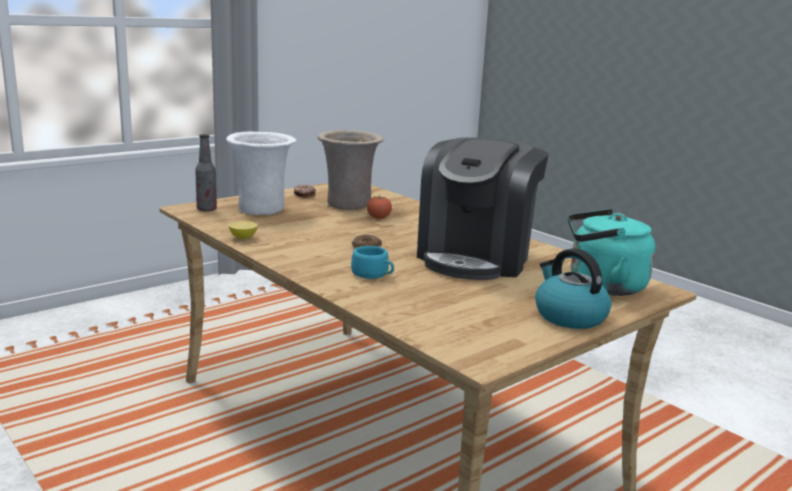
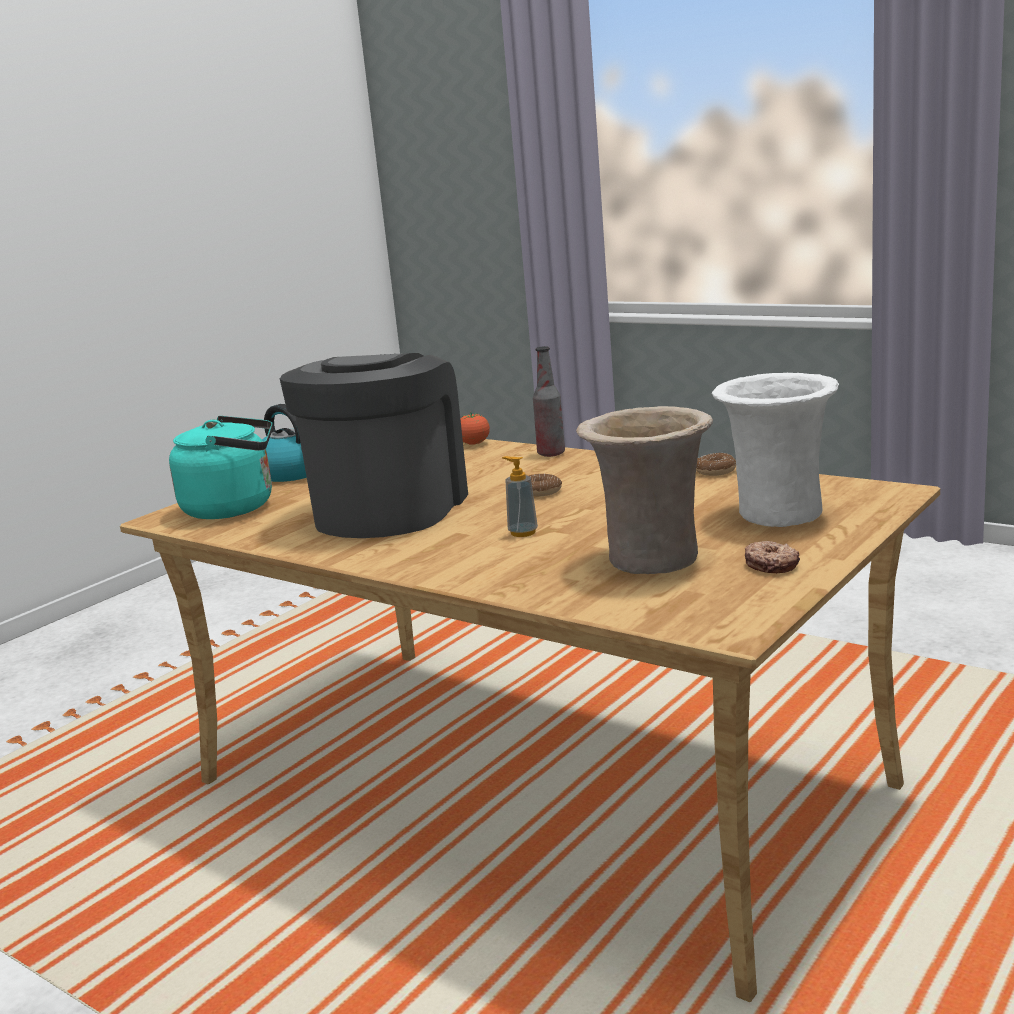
camera: 170 degrees right, 0 degrees up
bottle [195,134,217,212] -> bottle moved to [533,346,565,457]
lemon [229,221,258,239] -> donut [696,453,736,476]
turquoise cup [351,246,394,279] -> none
tomato [367,195,392,219] -> tomato moved to [460,413,490,445]
none -> soap dispenser [502,456,538,537]

